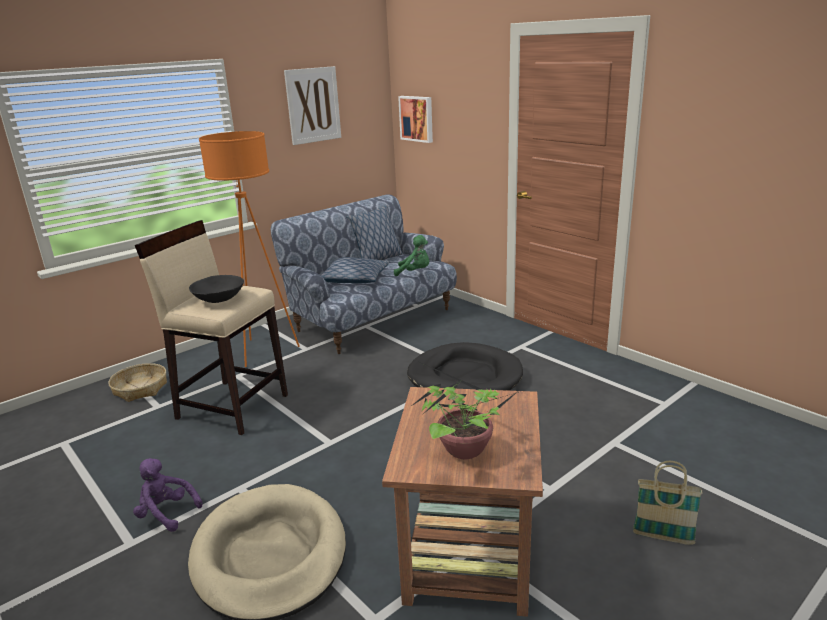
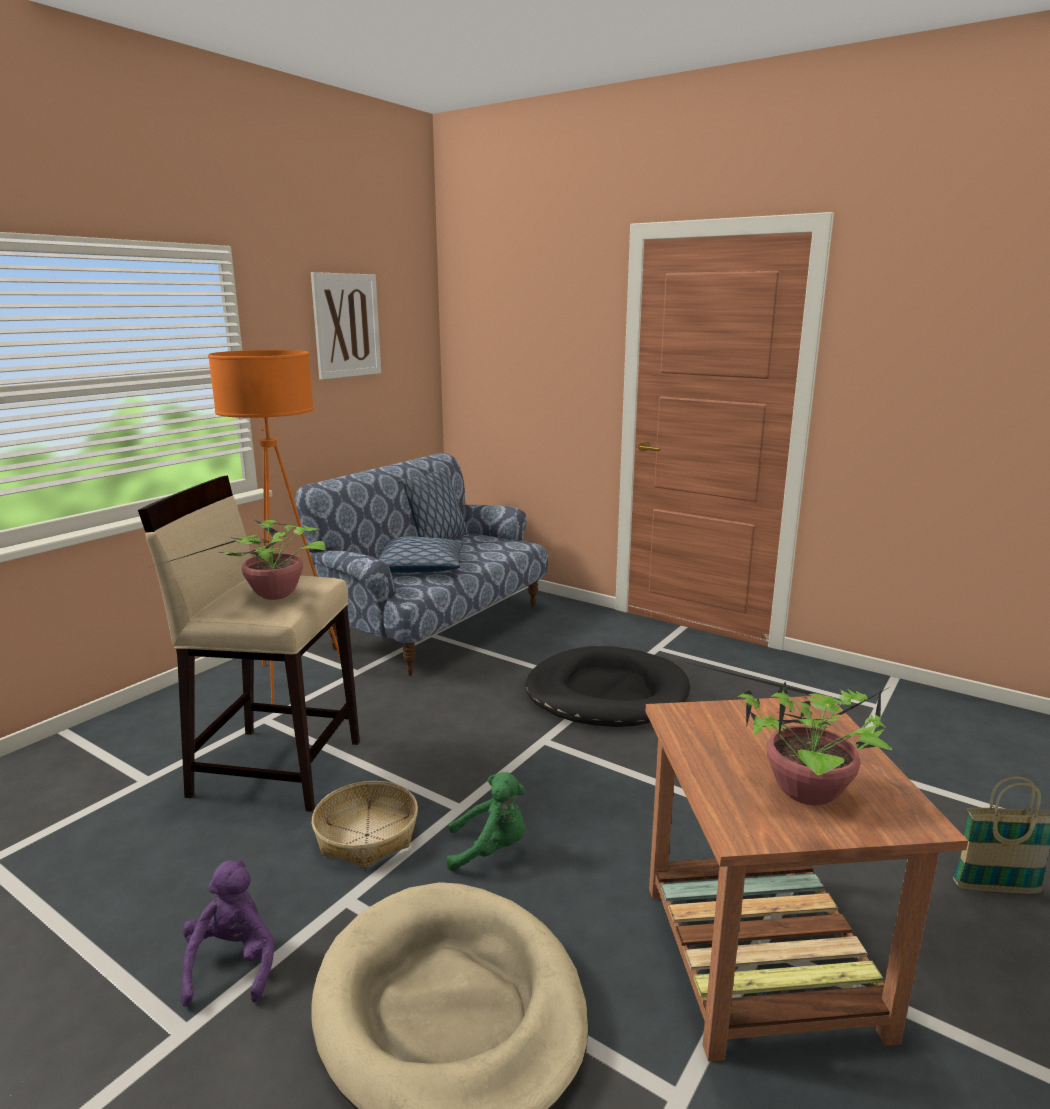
camera: 15 degrees left, 5 degrees down
basket [108,363,167,402] -> basket moved to [312,781,418,868]
purple plush toy [133,458,202,532] -> purple plush toy turned 75 degrees clockwise [181,860,274,1006]
black bowl [189,275,244,303] -> potted plant [149,519,326,600]
green plush toy [394,235,429,276] -> green plush toy moved to [446,772,525,871]
picture [398,96,433,143] -> none

